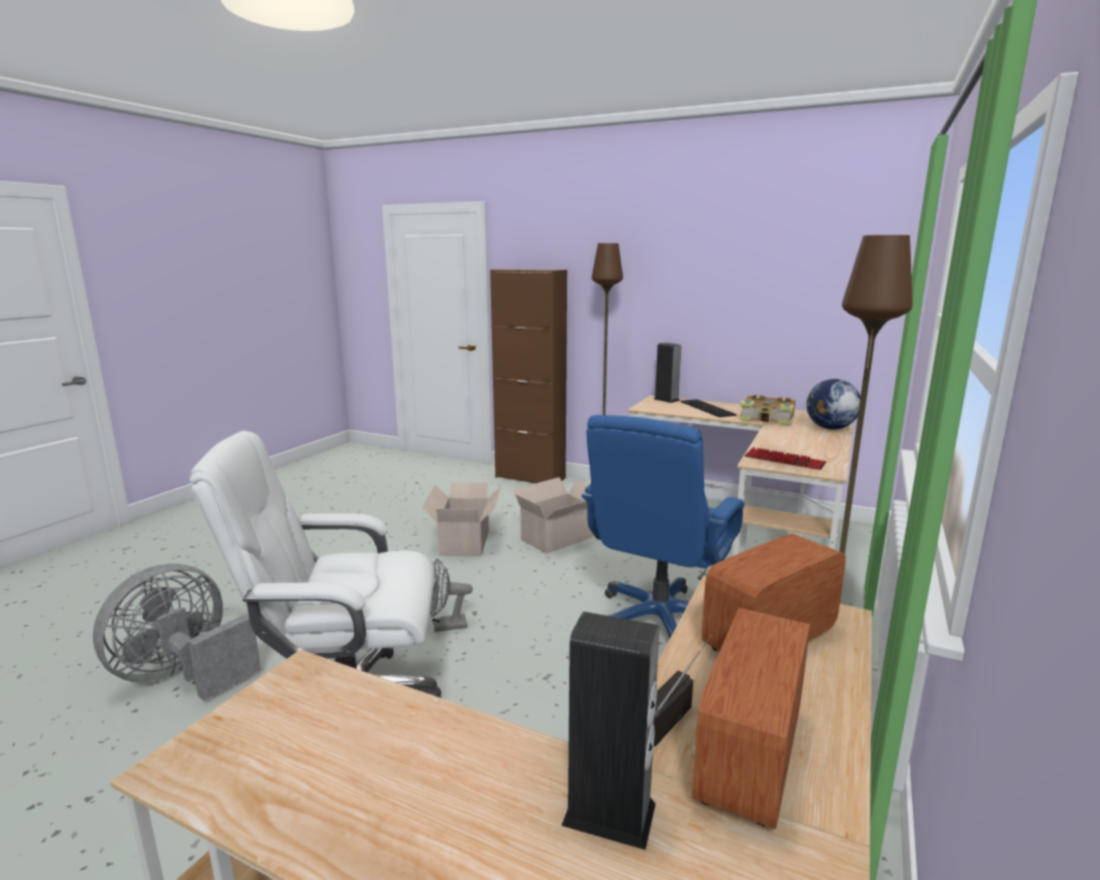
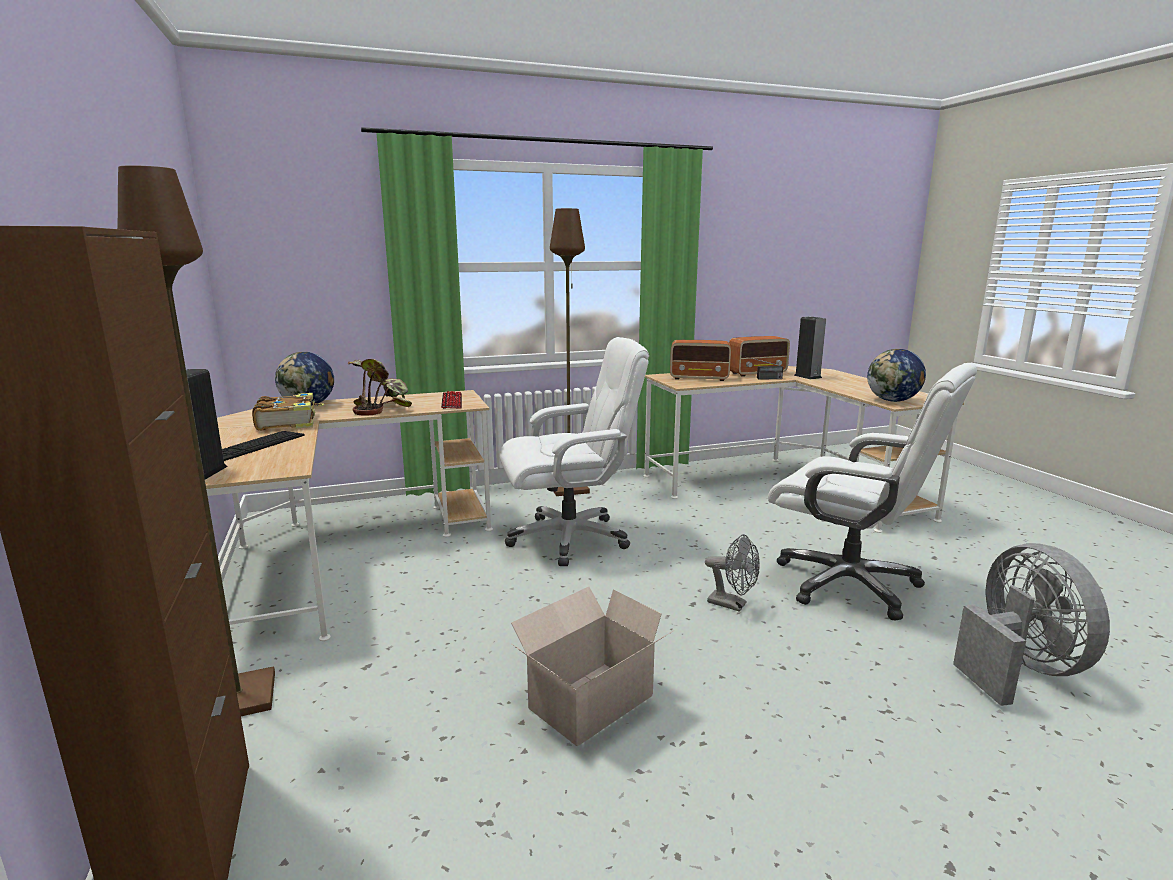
camera: 135 degrees left, 0 degrees up
grey fan [93,564,261,701] -> grey fan turned 90 degrees counterclockwise [953,543,1110,706]
cardboard box [513,477,593,554] -> none
blue office chair [581,415,744,638] -> white office chair [500,337,649,566]
none -> potted plant [348,359,412,416]
none -> globe [867,349,926,402]

